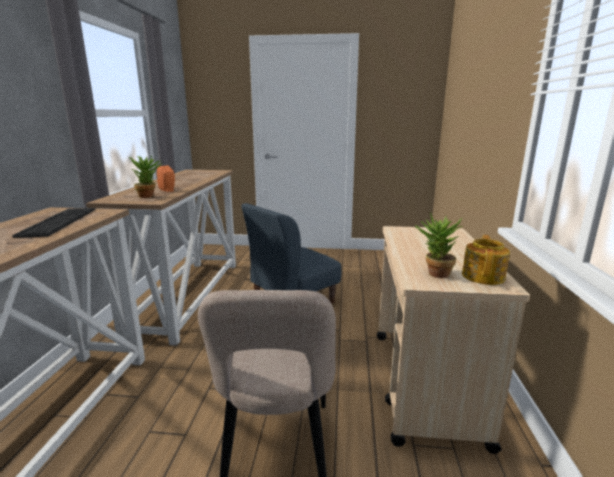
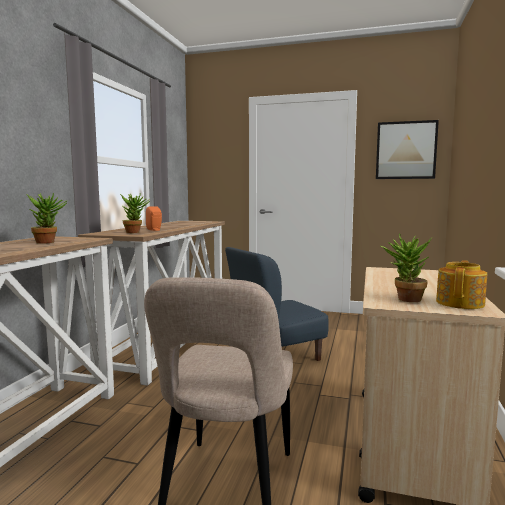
camera: 10 degrees right, 10 degrees down
keyboard [12,208,96,238] -> potted plant [27,193,67,244]
none -> picture [376,120,439,179]

